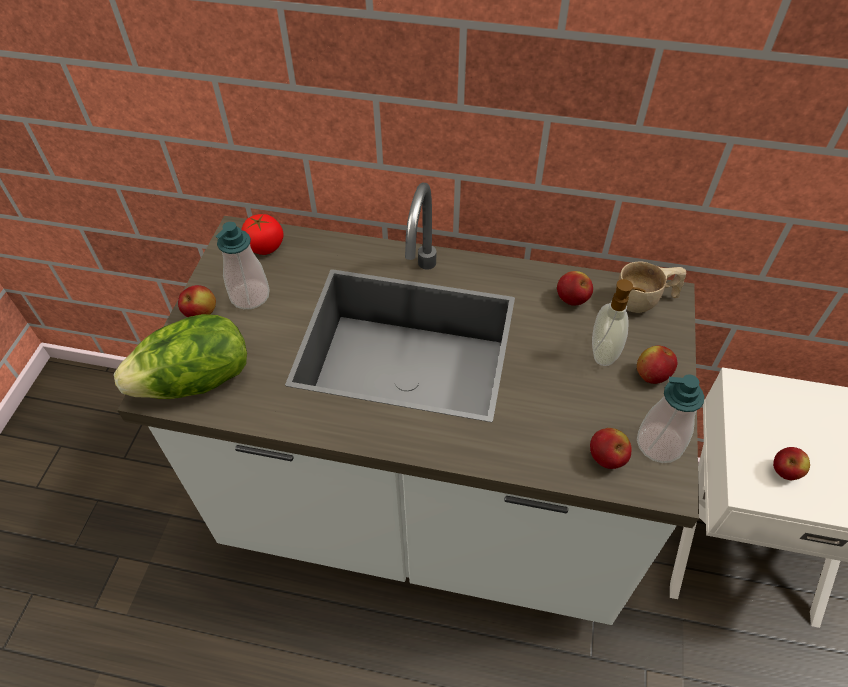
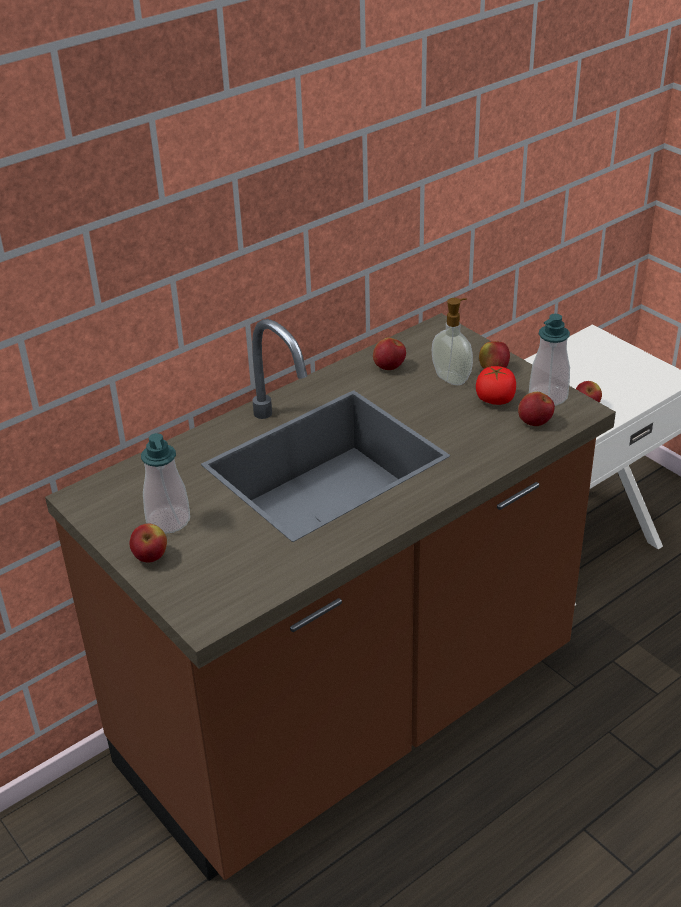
camera: 50 degrees left, 15 degrees down
lettuce [114,314,247,399] -> none
white counter [117,182,699,625] -> brown counter [45,313,616,881]
tomato [241,214,283,255] -> tomato moved to [476,366,516,405]
beige cup [618,261,686,313] -> none

